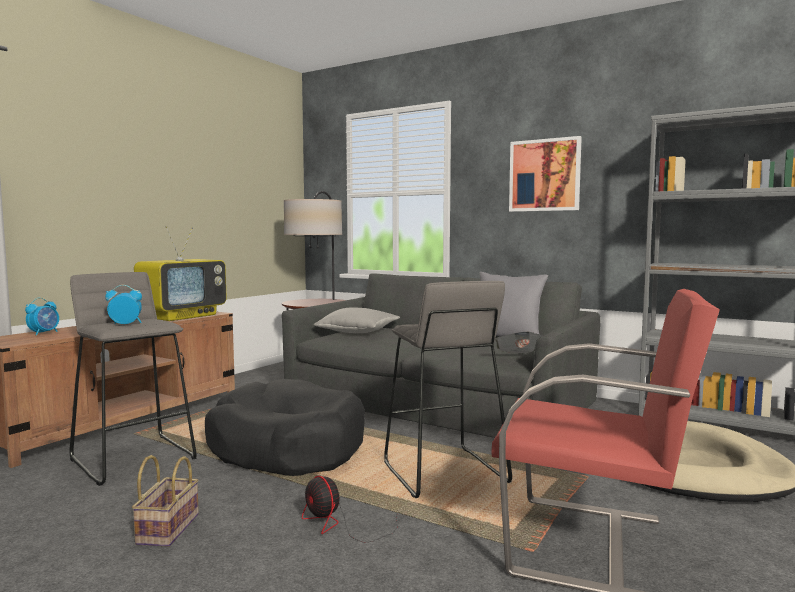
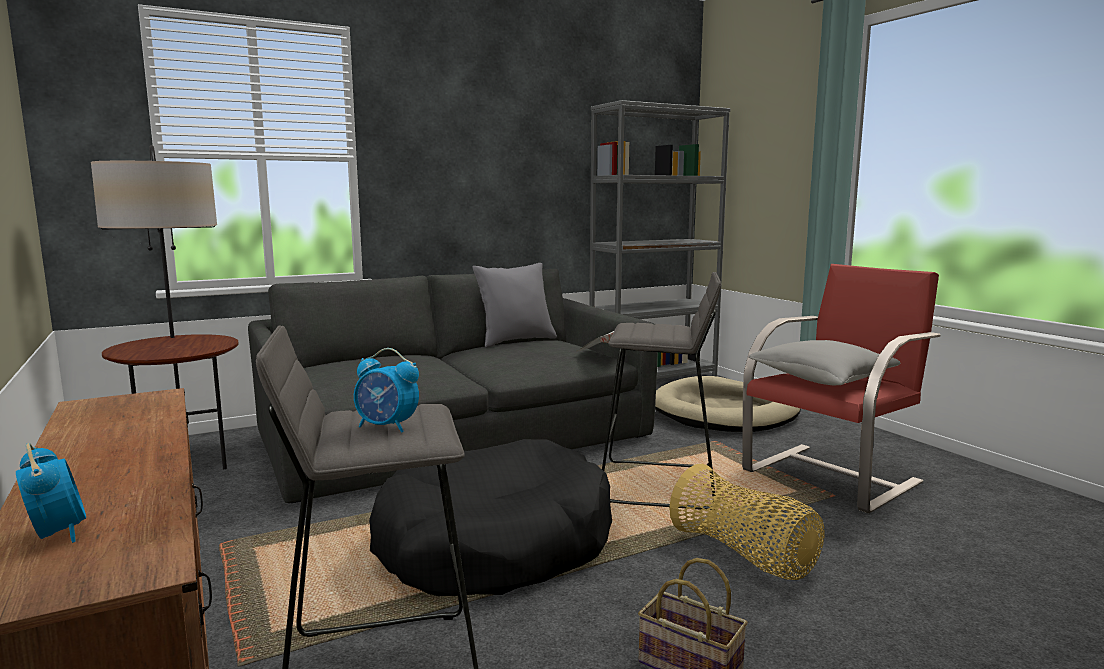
camera: 60 degrees left, 5 degrees up
alarm clock [105,285,142,324] -> alarm clock turned 90 degrees counterclockwise [354,348,419,433]
television [134,226,227,321] -> none
fan [302,476,398,543] -> basket [669,464,825,580]
grey pillow [314,307,400,333] -> grey pillow moved to [748,340,900,385]
picture [509,136,582,212] -> none

